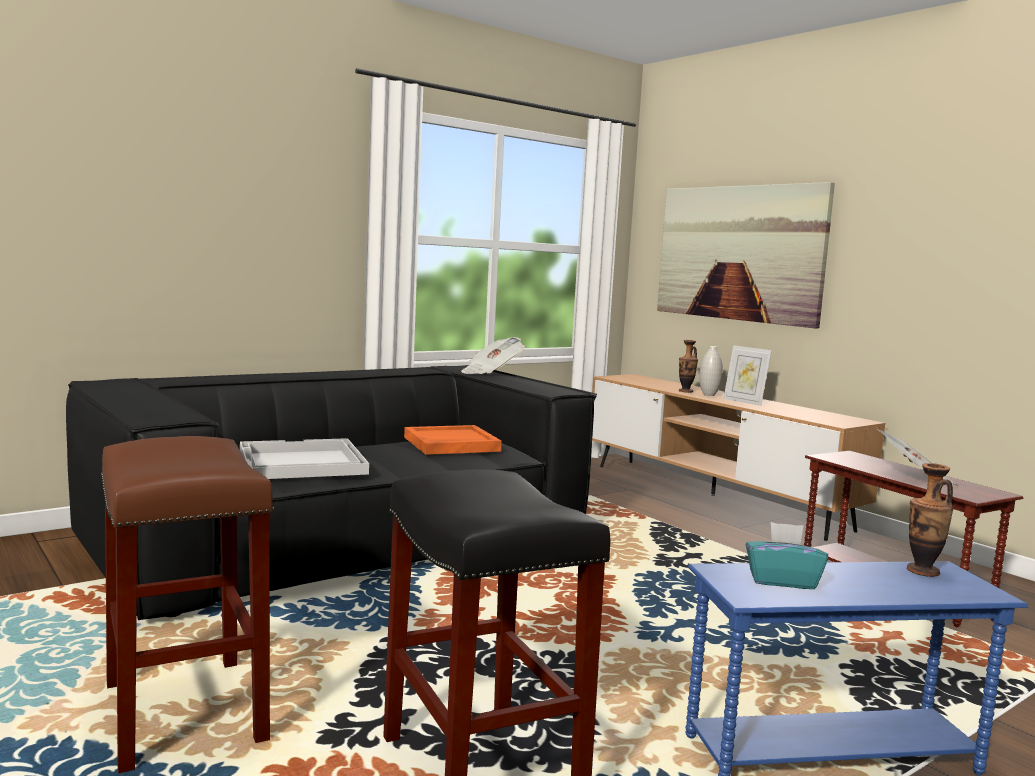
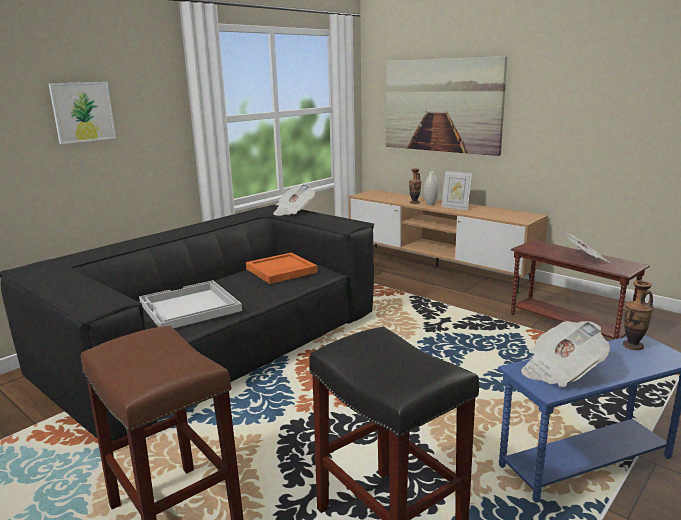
camera: 10 degrees left, 10 degrees up
turquoise tissue box [746,522,828,589] -> newspaper [521,321,610,387]
none -> picture [48,82,116,144]

